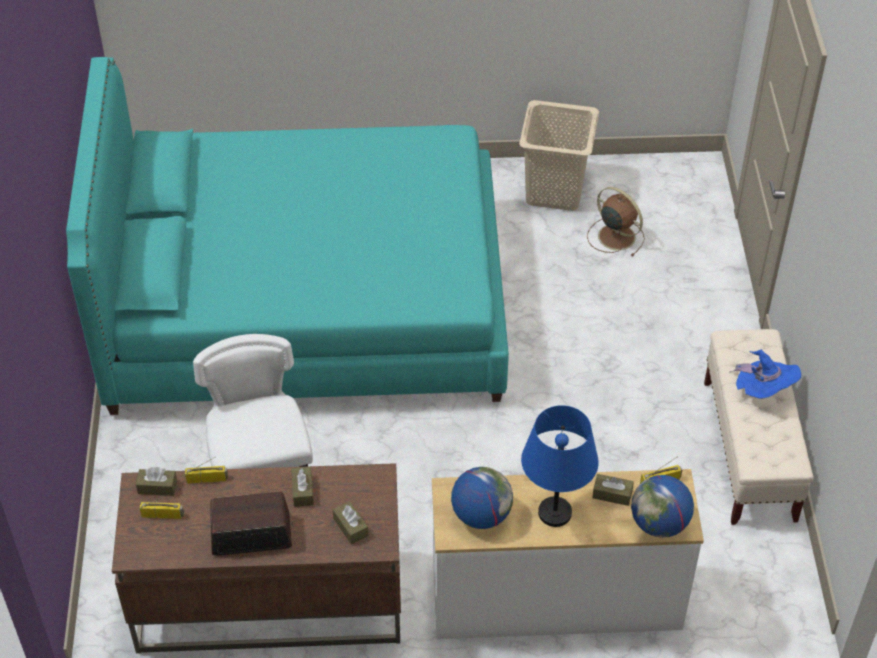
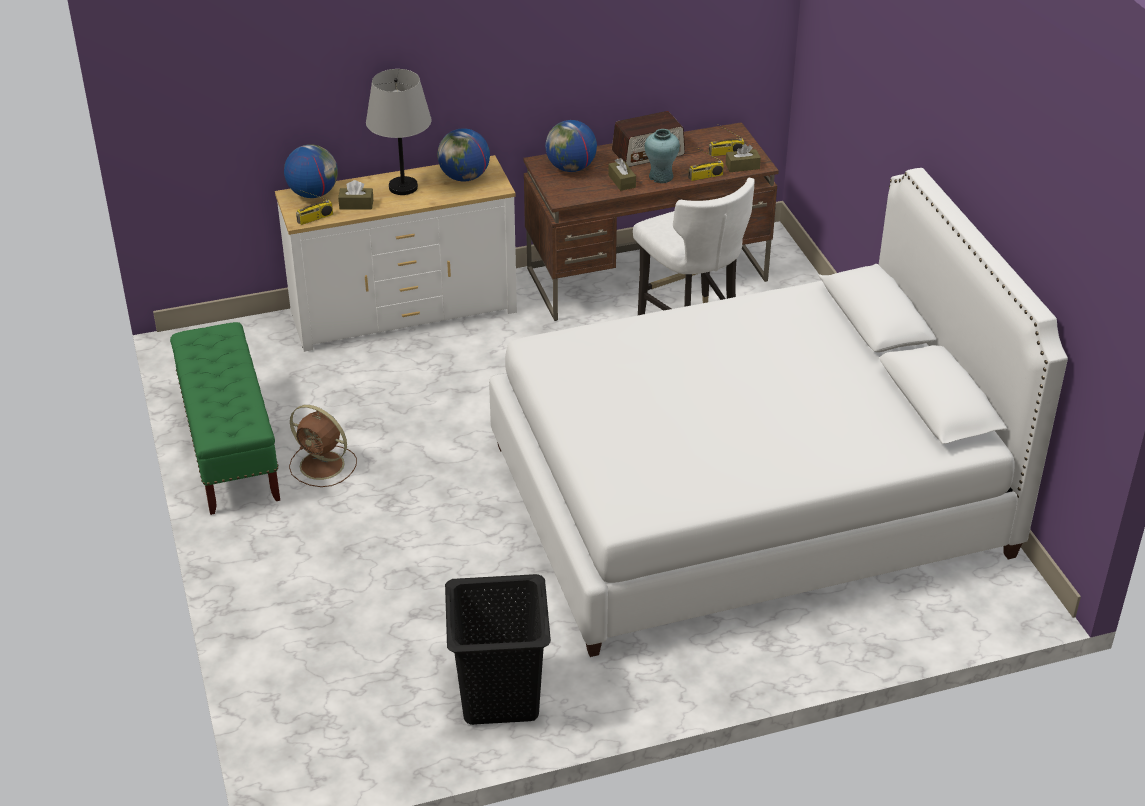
camera: 165 degrees right, 10 degrees down
turquoise bed [66,57,509,415] -> white bed [489,168,1068,657]
brown tissue box [333,501,368,544] -> globe [545,120,597,172]
beige laundry basket [519,100,599,211] -> black laundry basket [445,574,551,725]
blue table lamp [521,405,599,527] -> grey table lamp [366,69,432,195]
brown fan [587,187,645,256] -> brown fan moved to [289,405,357,487]
beige bench [704,329,814,525] -> green bench [170,322,280,515]
blue hat [729,350,801,399] -> none
none -> turquoise vase [644,129,680,183]

